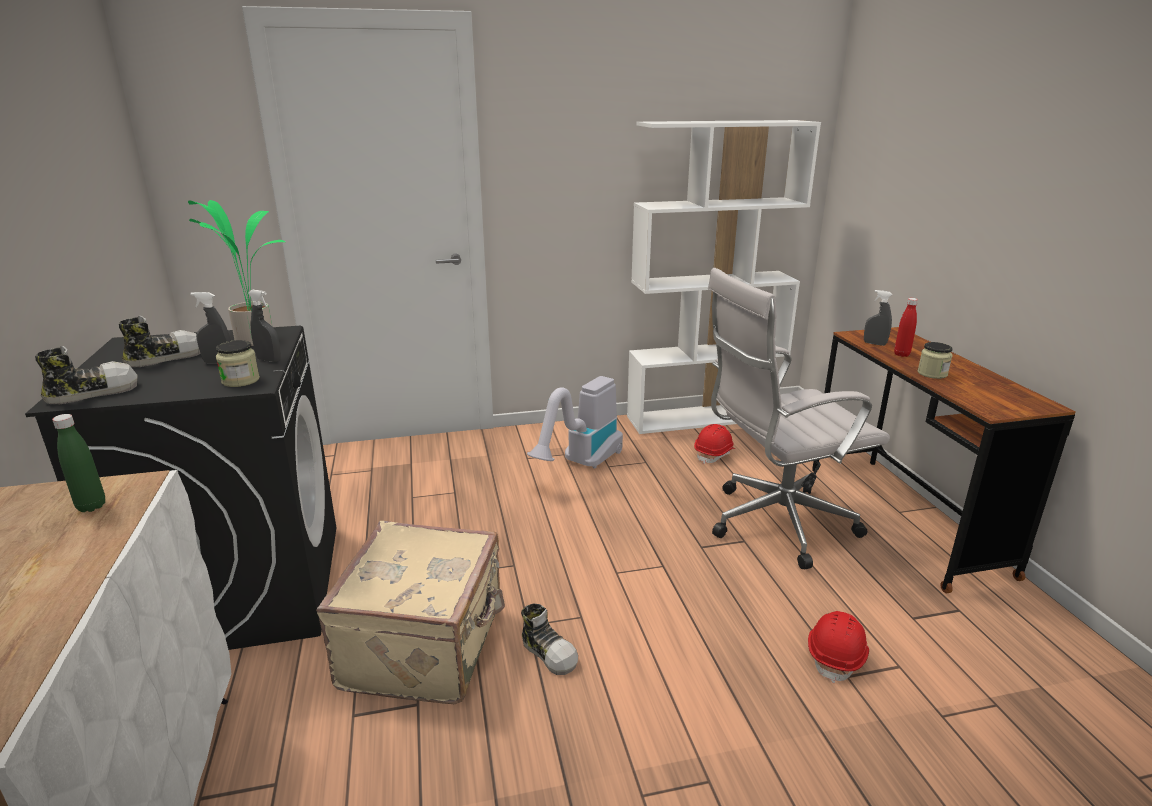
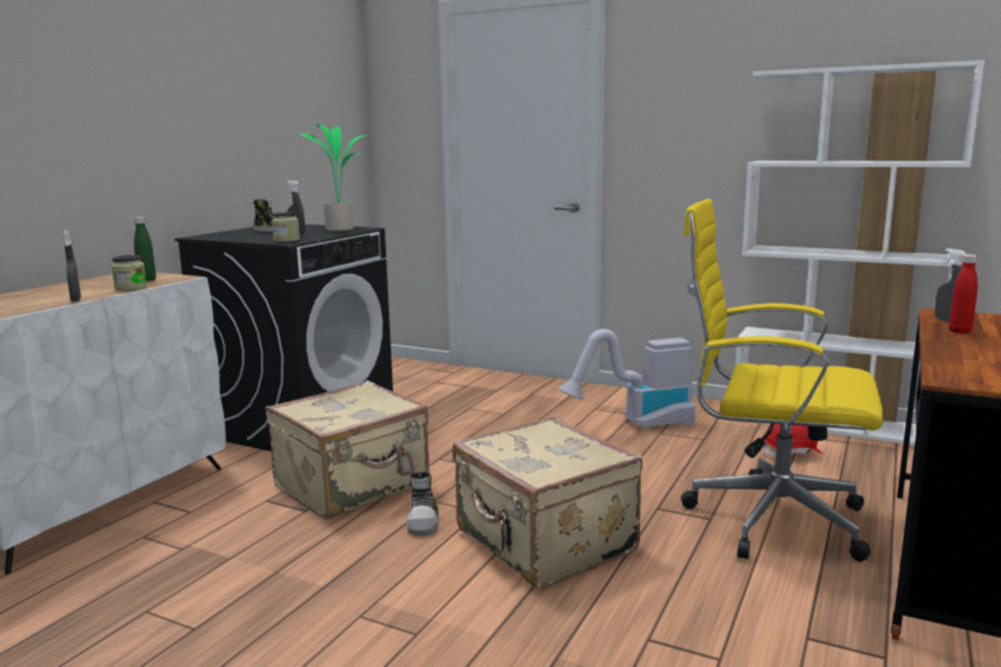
camera: 40 degrees right, 10 degrees down
shoe [35,346,138,404] -> none
grey spray bottle [248,290,281,362] -> grey spray bottle moved to [63,230,81,301]
white office chair [708,268,890,569] -> yellow office chair [681,199,883,562]
red hard hat [808,611,869,684] -> none
jar [918,342,953,379] -> jar moved to [111,255,147,291]
none -> beige suitcase [452,417,643,589]

